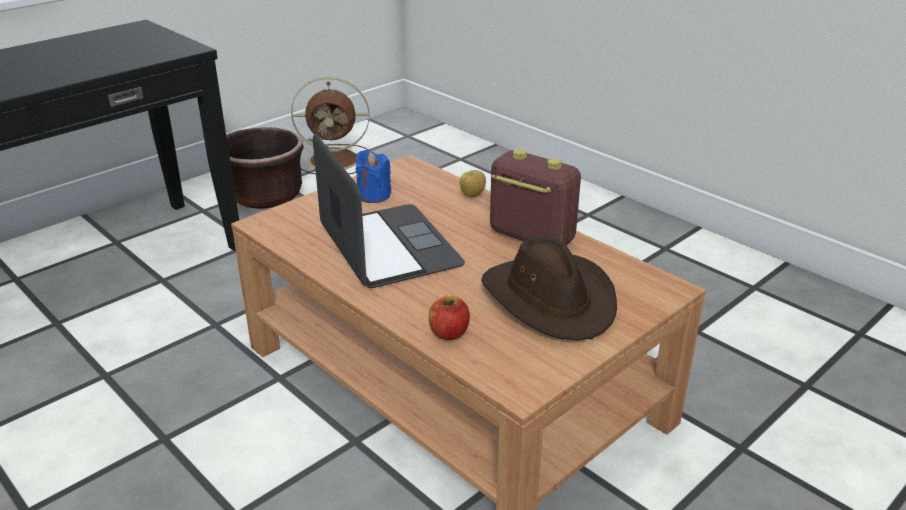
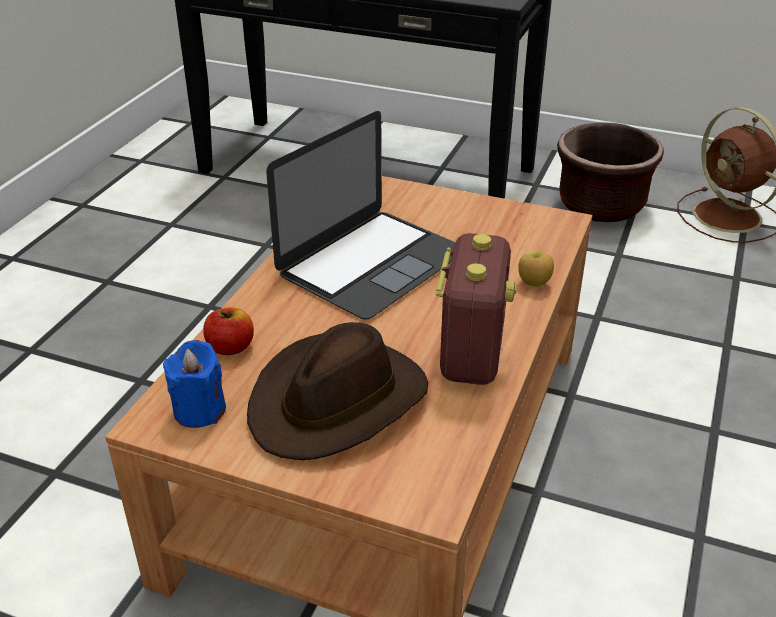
camera: 65 degrees right, 5 degrees up
blue candle [356,150,391,203] -> blue candle moved to [163,340,226,428]

